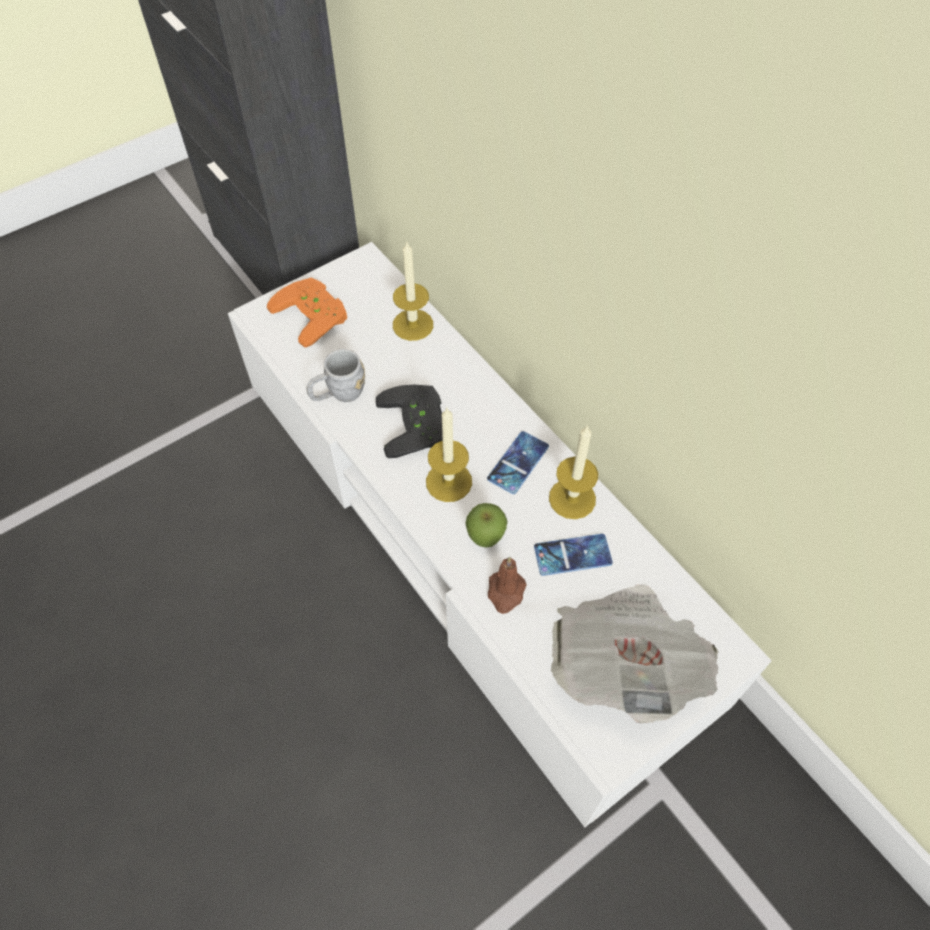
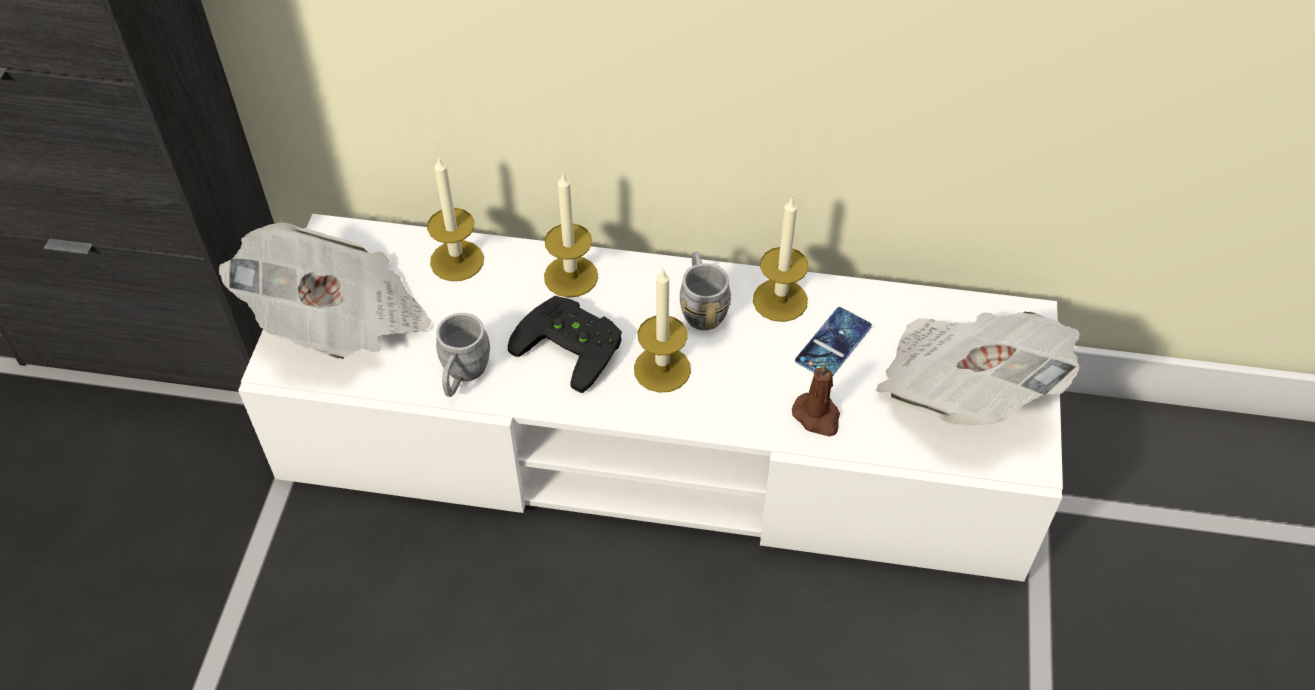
camera: 45 degrees left, 5 degrees down
orange game controller [267,277,347,348] -> newspaper [219,222,432,359]
apple [465,503,507,548] -> none
phone [487,431,549,494] -> grey mug [680,252,731,331]
none -> candle [544,174,598,298]

